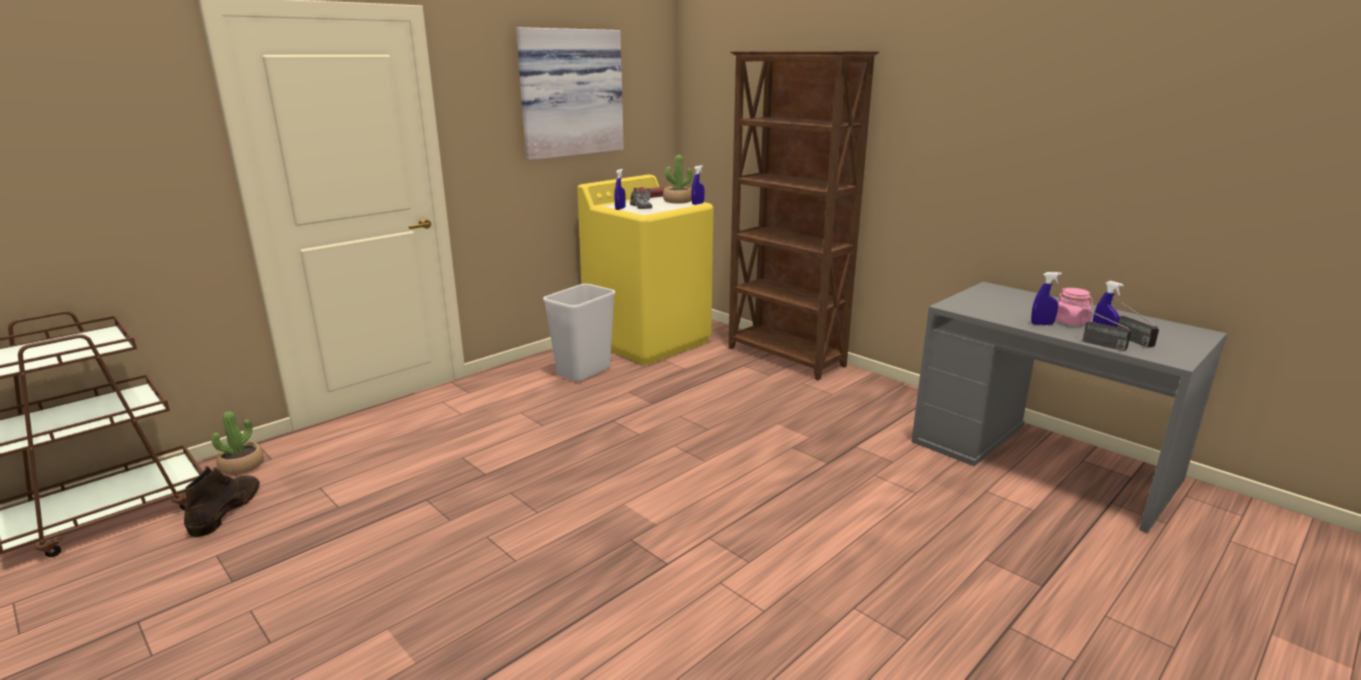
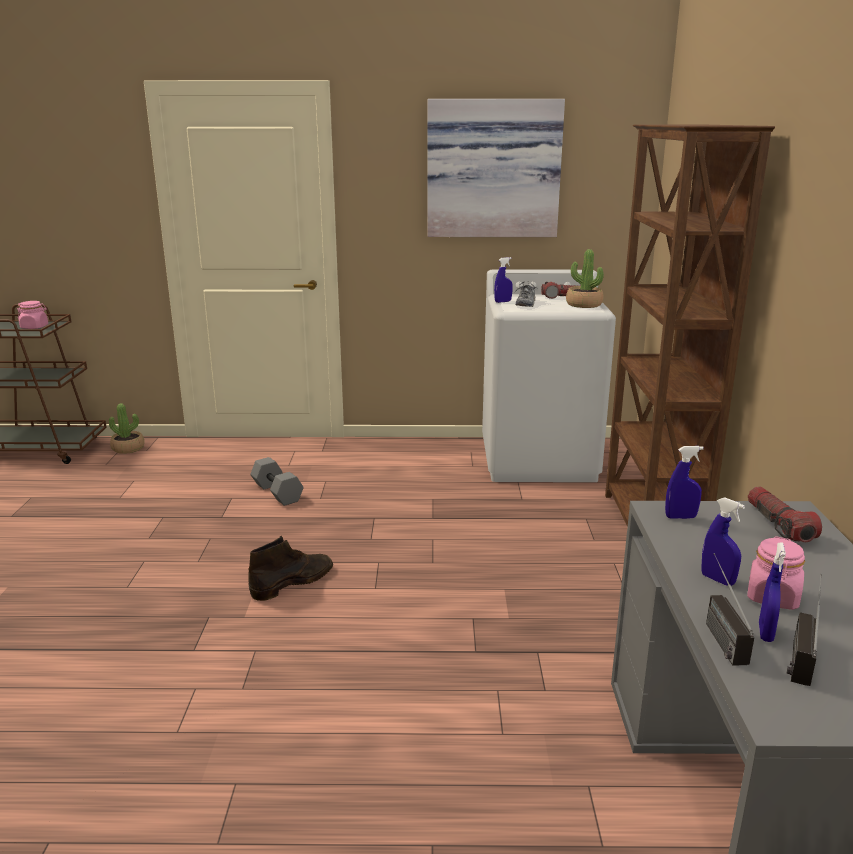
camera: 45 degrees right, 0 degrees up
brown boot [184,466,260,537] -> brown boot moved to [248,536,333,601]
white trash can [543,284,615,381] -> none
yellow washing machine [577,174,713,365] -> white washing machine [482,270,616,482]
blue spray bottle [691,165,705,205] -> blue spray bottle moved to [665,446,704,519]
none -> pink jar [17,301,48,329]
none -> grey dumbbell [250,457,304,506]
none -> flashlight [748,487,822,542]

